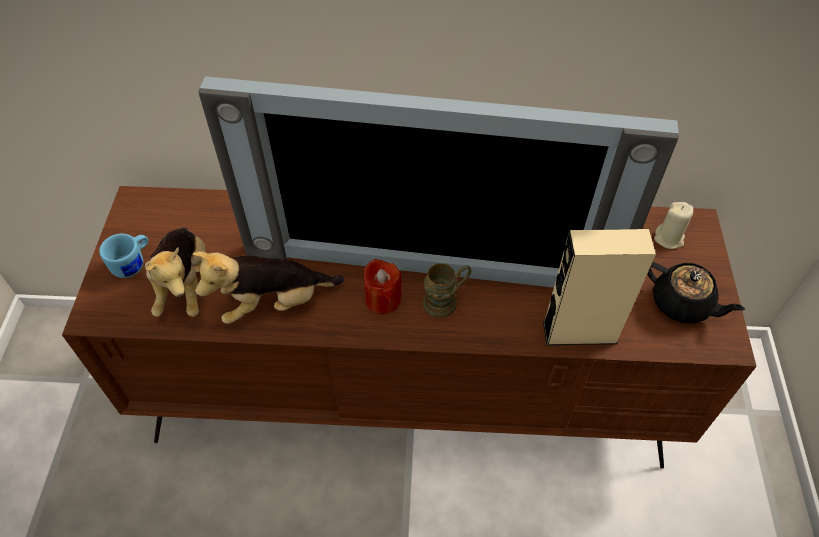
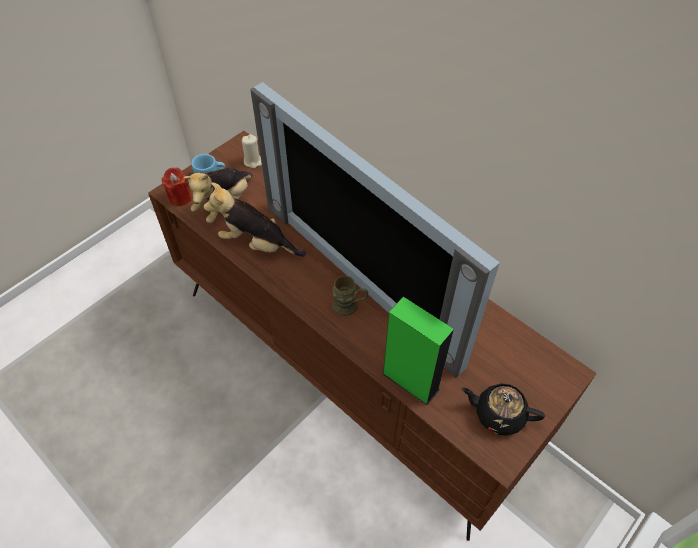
camera: 40 degrees right, 0 degrees up
red candle [364,259,402,315] -> red candle moved to [162,168,192,206]
beige speaker [543,229,656,345] -> green speaker [382,297,454,405]
black teapot [647,262,745,324] -> black teapot turned 120 degrees clockwise [461,384,545,436]
beige candle [654,202,693,249] -> beige candle moved to [242,134,262,168]

